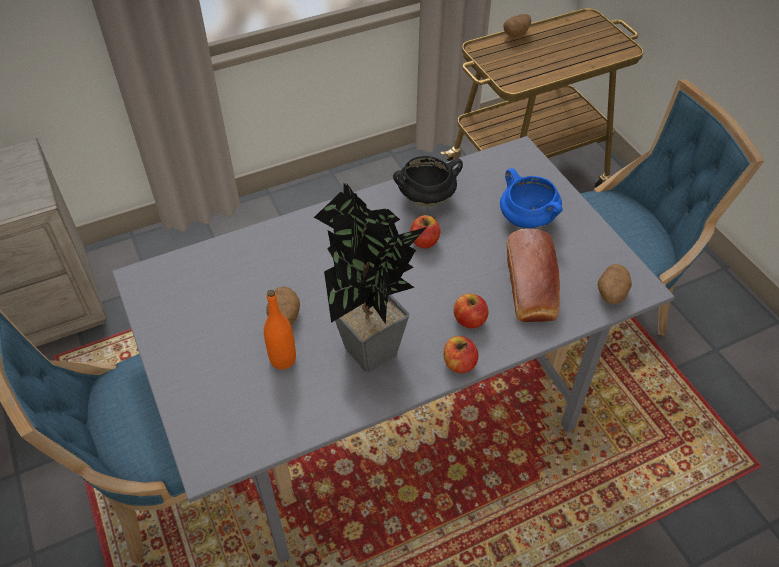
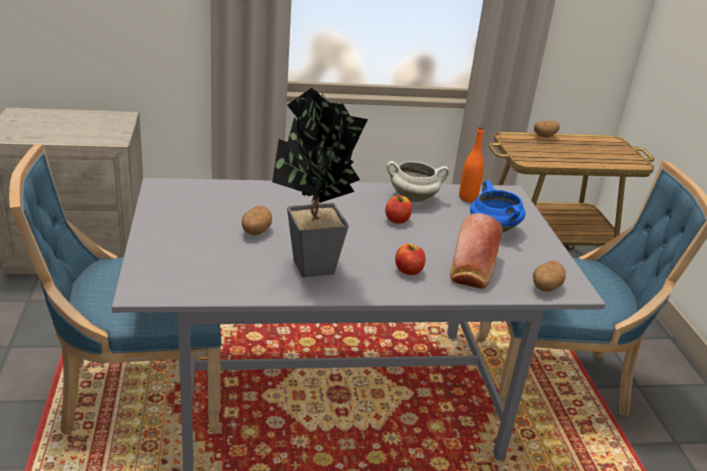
camera: 15 degrees right, 20 degrees down
orange bottle [264,290,296,369] -> orange bottle moved to [459,126,484,202]
black cooking pot [393,156,463,207] -> white cooking pot [387,161,449,202]
apple [443,336,479,373] -> none

